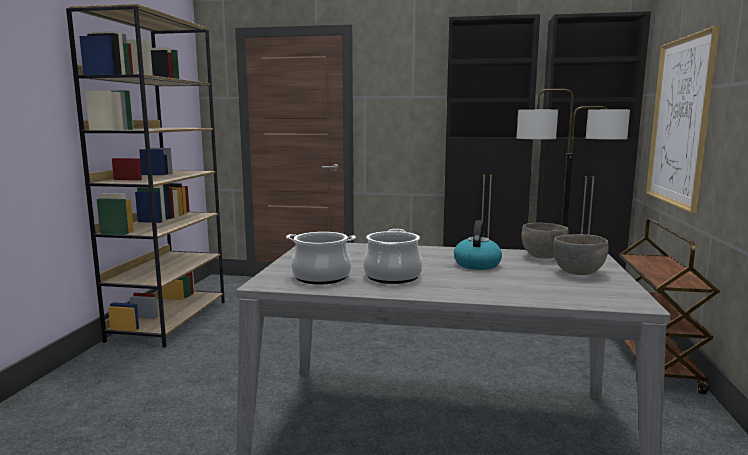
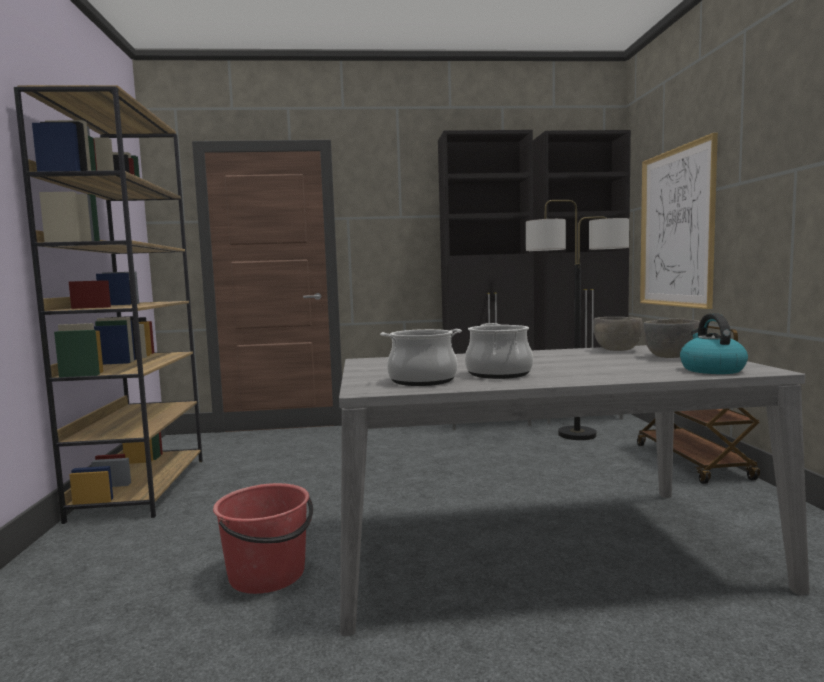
camera: 15 degrees left, 5 degrees down
kettle [454,220,502,270] -> kettle moved to [680,313,748,374]
none -> red bucket [213,483,313,594]

